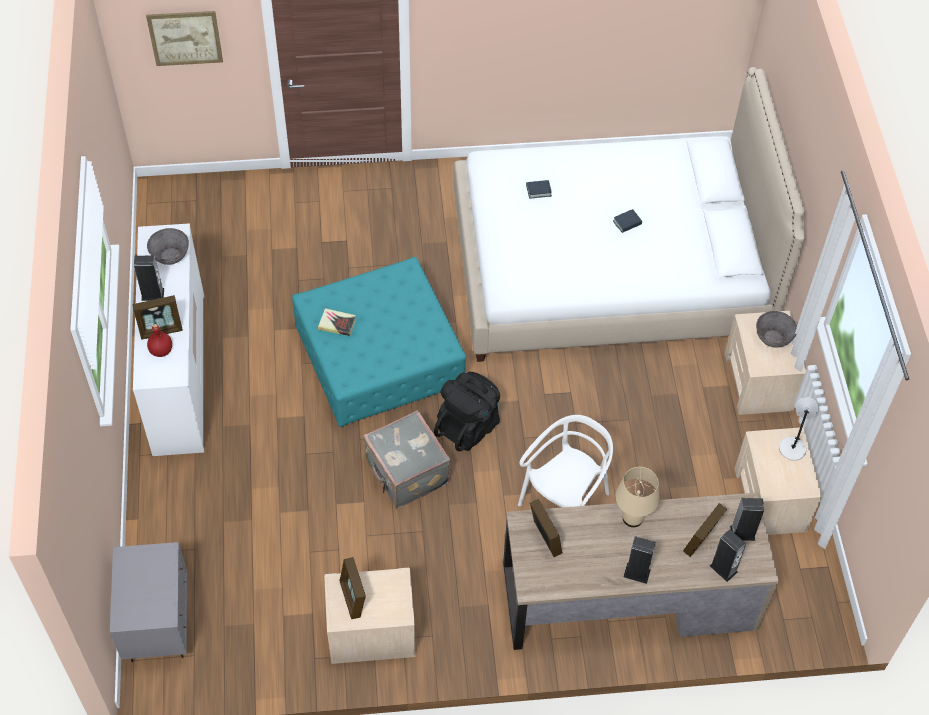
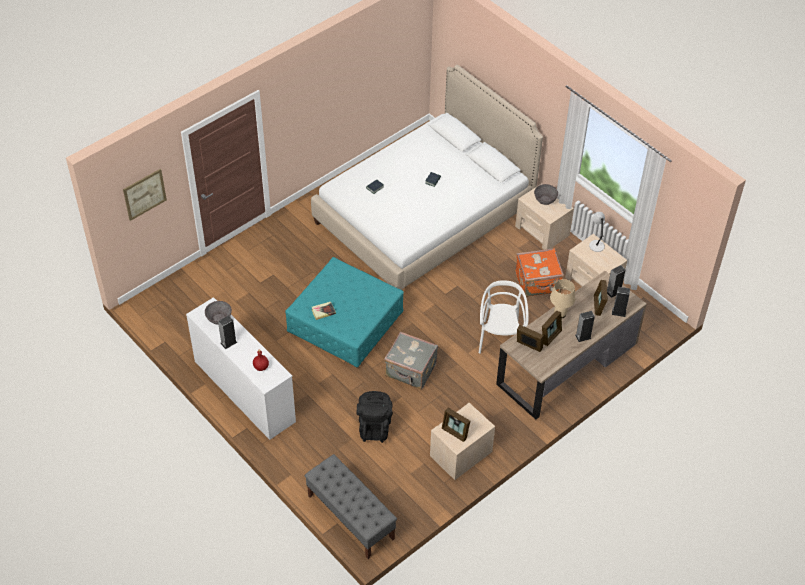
camera: 35 degrees left, 5 degrees down
grey nightstand [110,542,187,662] -> grey bench [304,454,397,559]
picture frame [133,295,183,340] -> picture frame moved to [542,310,562,346]
black backpack [434,372,500,451] -> black backpack moved to [357,391,393,443]
none -> orange suitcase [515,248,564,297]

